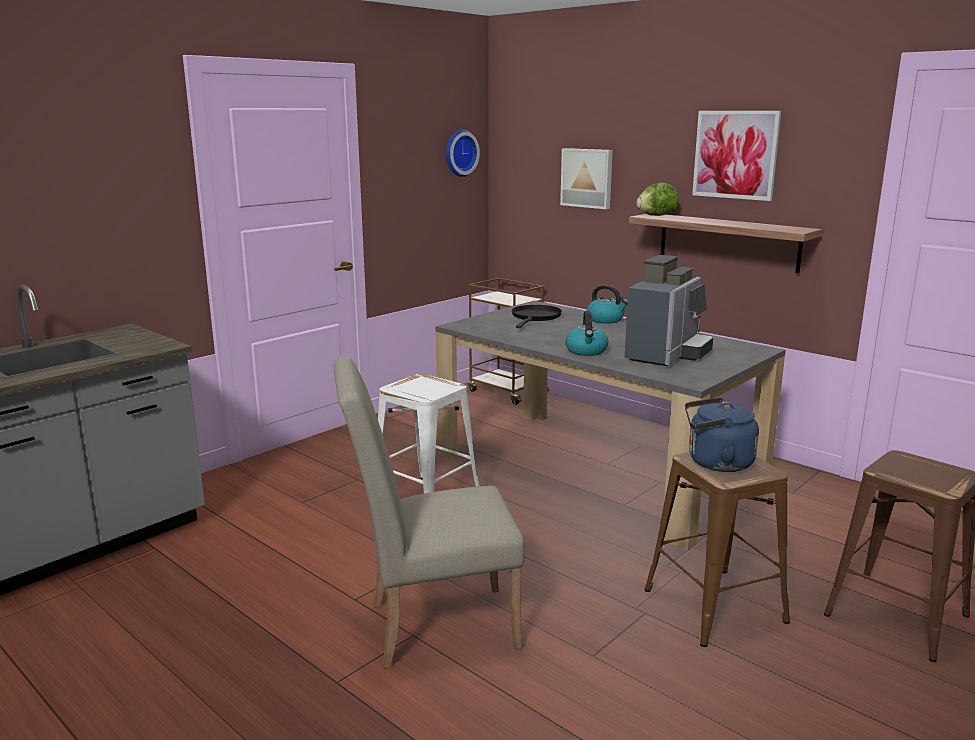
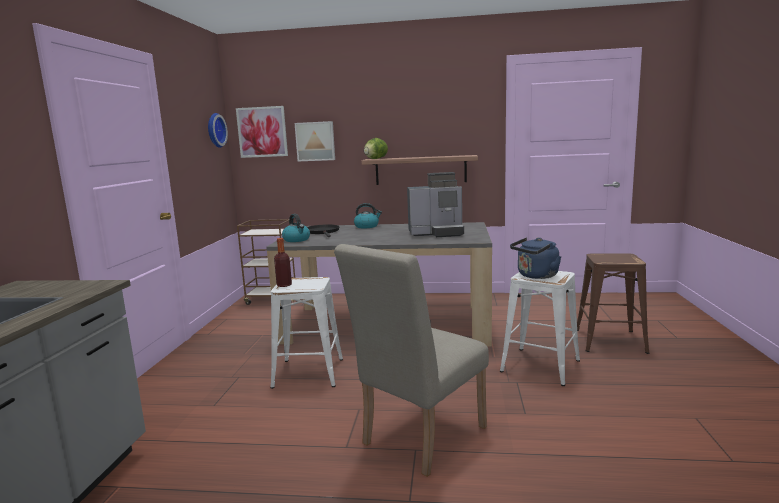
camera: 35 degrees left, 5 degrees down
kettle [565,311,609,356] -> kettle moved to [282,214,310,242]
coffee machine [624,255,713,366] -> coffee machine turned 90 degrees clockwise [407,172,464,237]
brown stool [644,452,790,647] -> white stool [500,271,580,386]
picture [692,111,781,201] -> picture moved to [236,106,288,158]
none -> bottle [274,238,292,287]

